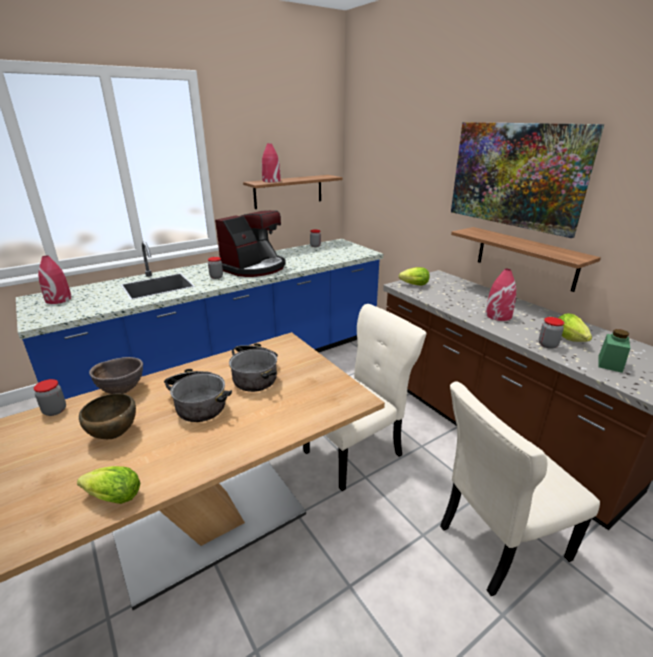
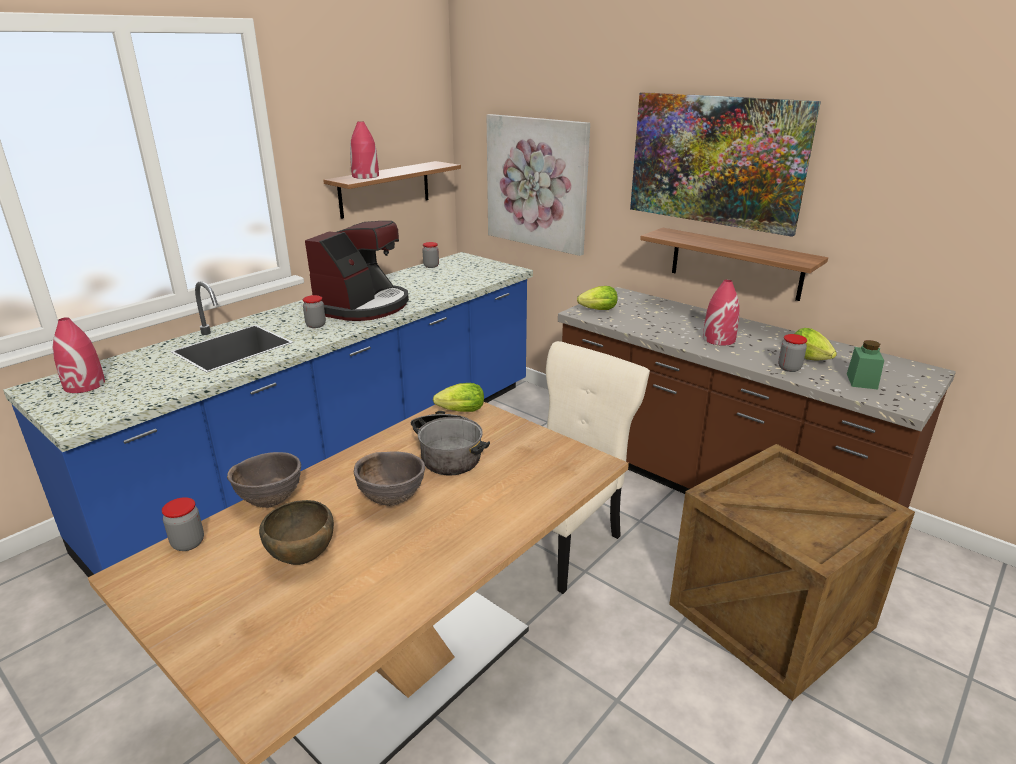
camera: 15 degrees left, 0 degrees up
lettuce [77,466,140,504] -> lettuce moved to [433,383,484,412]
cooking pot [164,369,232,422] -> brown bowl [354,451,425,506]
beige chair [440,381,600,596] -> crate [669,444,915,701]
none -> picture [487,114,590,256]

